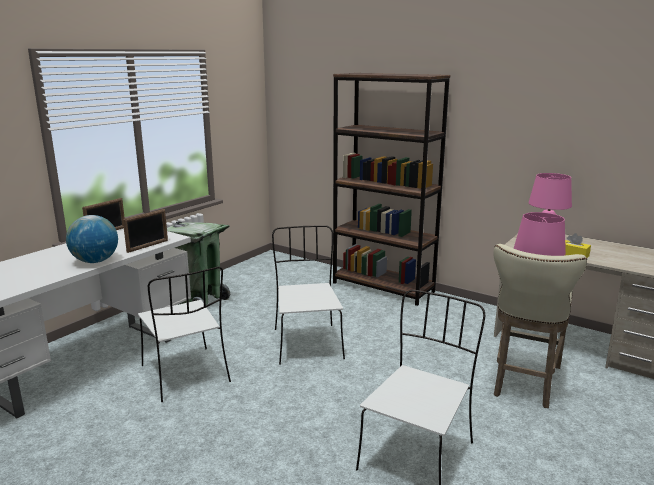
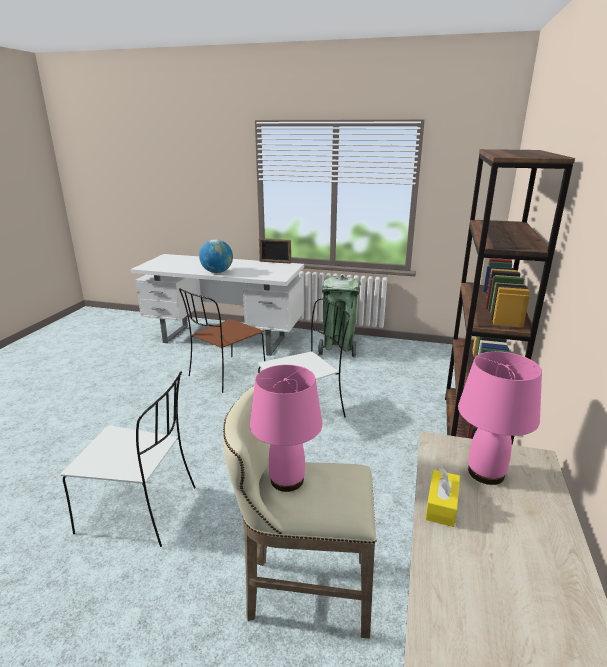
camera: 70 degrees right, 5 degrees up
picture frame [123,209,168,253] -> none
white chair [138,267,231,402] -> brown chair [179,288,265,393]

